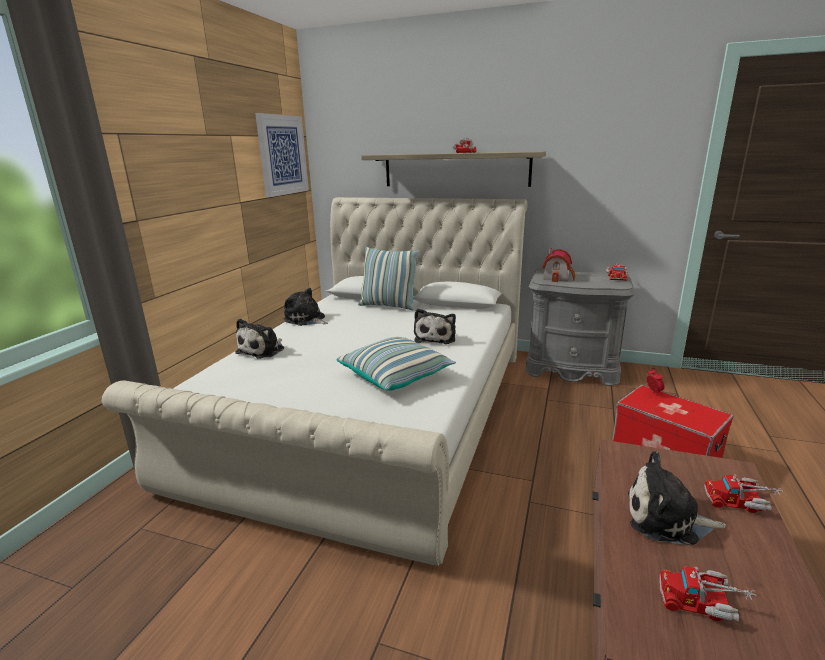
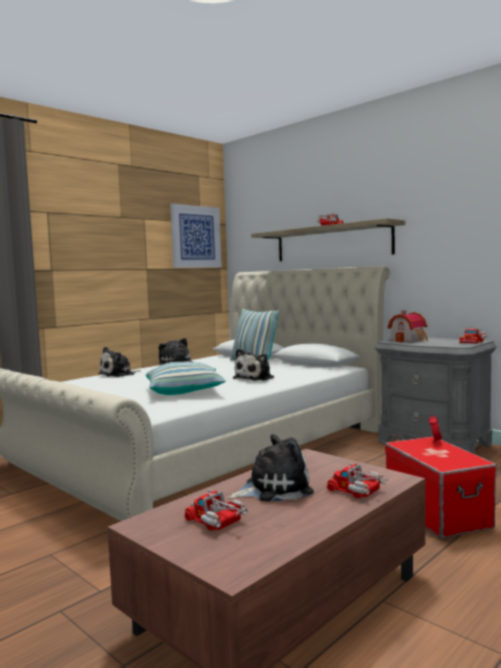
camera: 25 degrees right, 15 degrees down
plush toy [628,451,726,545] -> plush toy turned 120 degrees clockwise [228,434,314,502]

